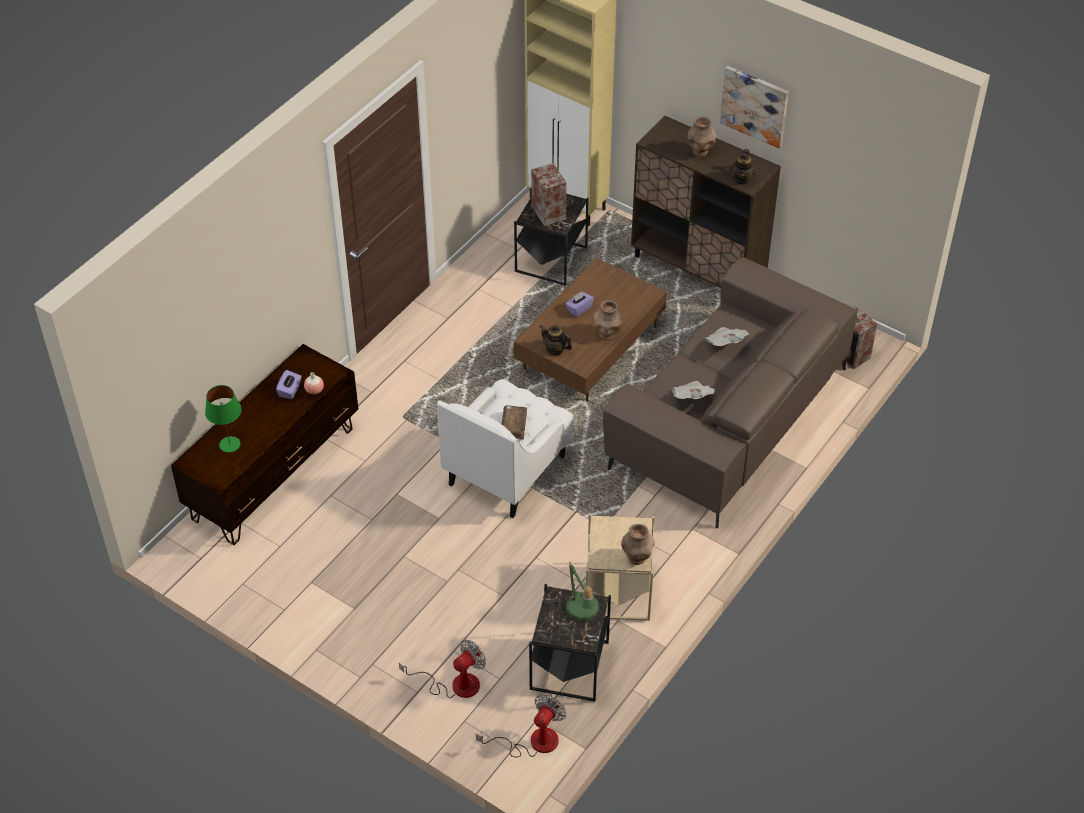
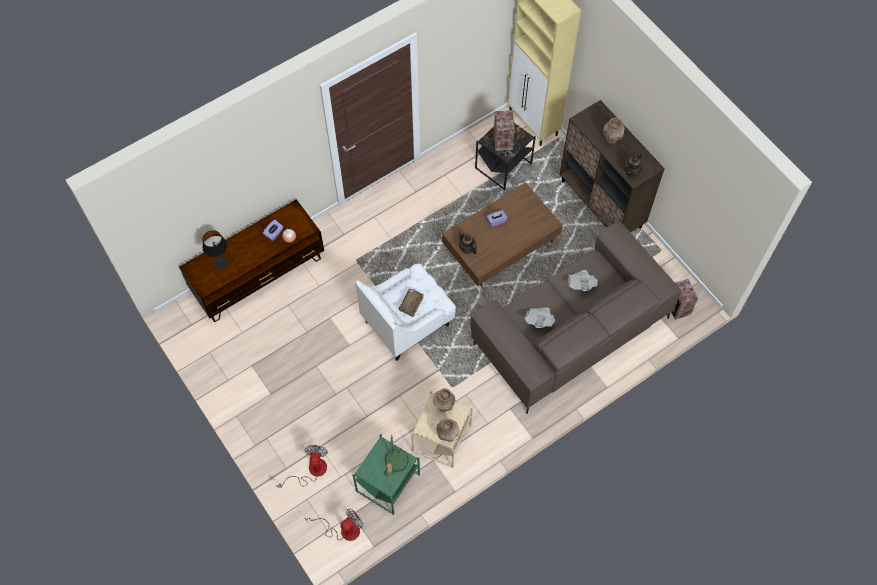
camera: 20 degrees right, 15 degrees up
green table lamp [205,385,242,452] -> black table lamp [203,230,228,269]
fan [399,640,486,698] -> fan turned 60 degrees counterclockwise [276,445,328,488]
black side table [529,584,611,701] -> green side table [352,434,420,515]
brown vase [594,300,622,340] -> brown vase moved to [433,388,455,412]
picture [720,66,788,148] -> none

